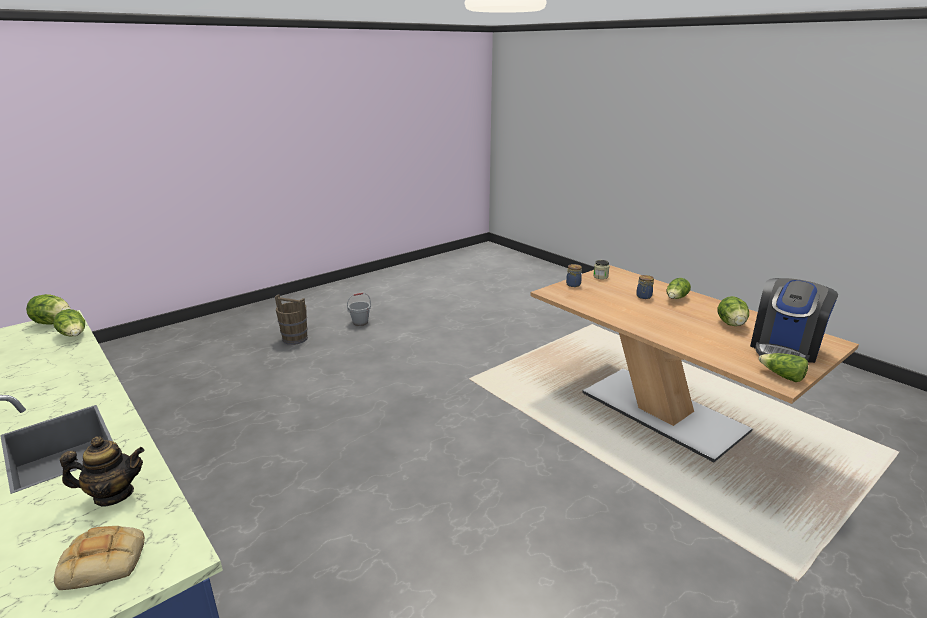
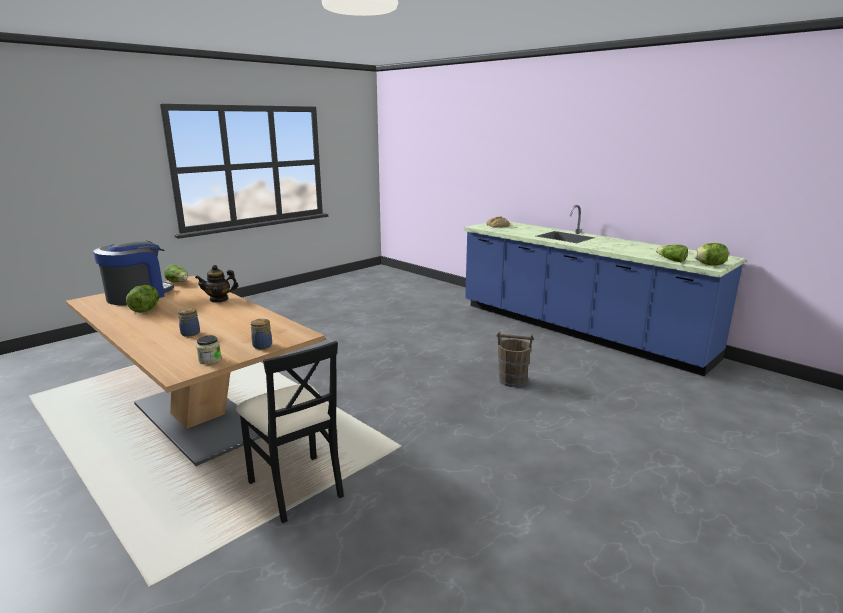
camera: 175 degrees right, 5 degrees down
teapot [60,436,144,507] -> teapot moved to [195,265,239,303]
brown bucket [275,294,308,345] -> brown bucket moved to [497,331,534,387]
grey bucket [347,292,371,326] -> none
lettuce [666,278,691,299] -> none
none -> black chair [236,341,344,523]

